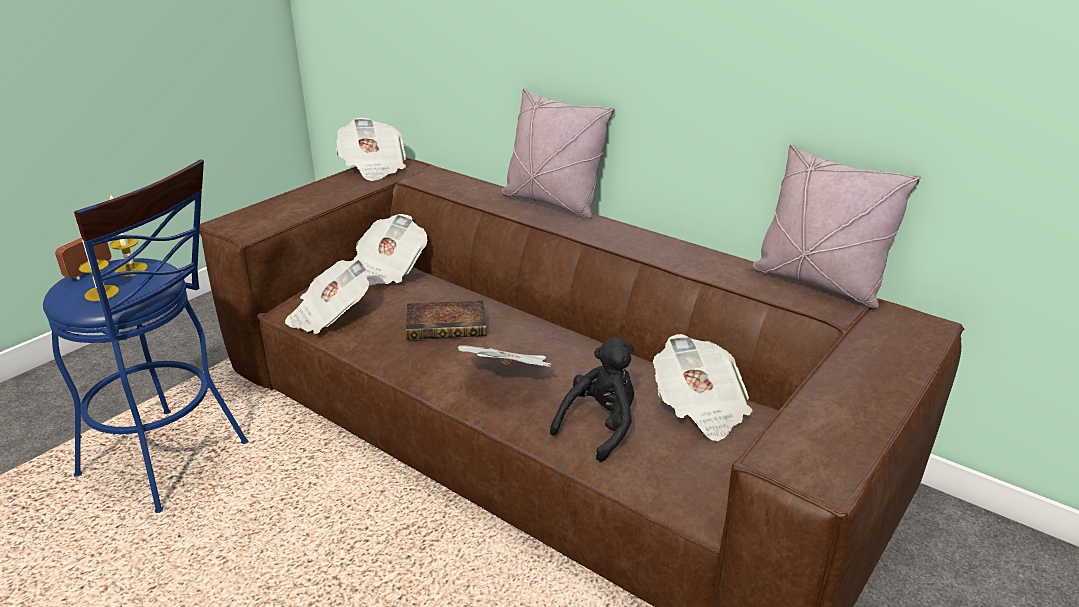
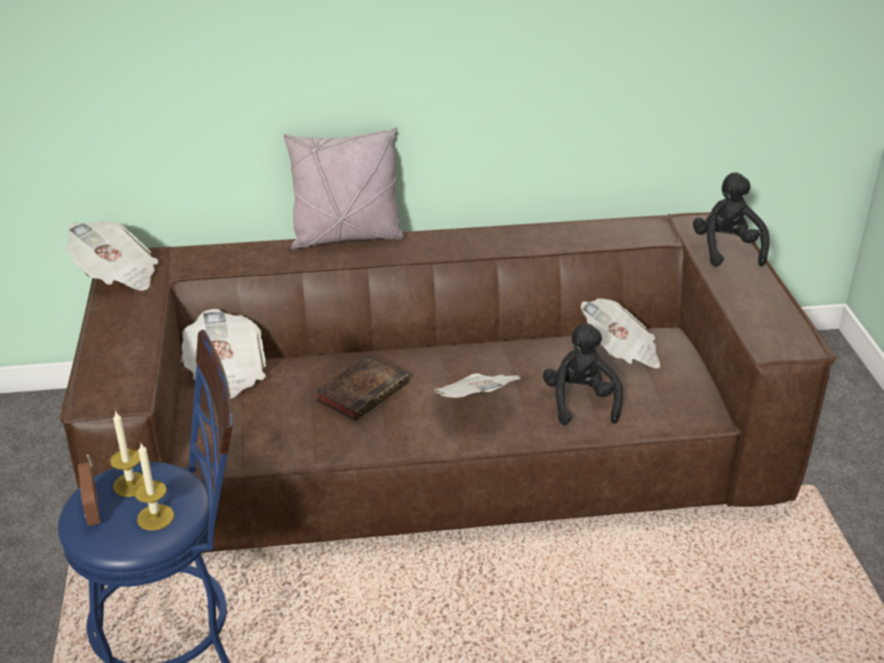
camera: 45 degrees left, 5 degrees up
newspaper [285,259,369,334] -> none
purple pillow [751,144,921,309] -> none
none -> black plush toy [693,172,770,267]

